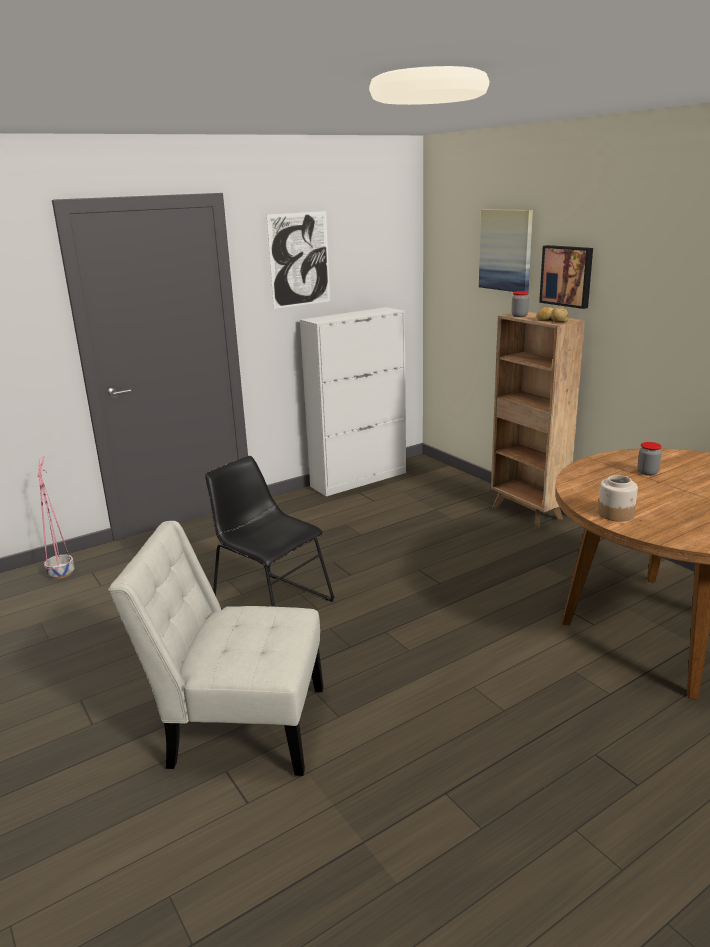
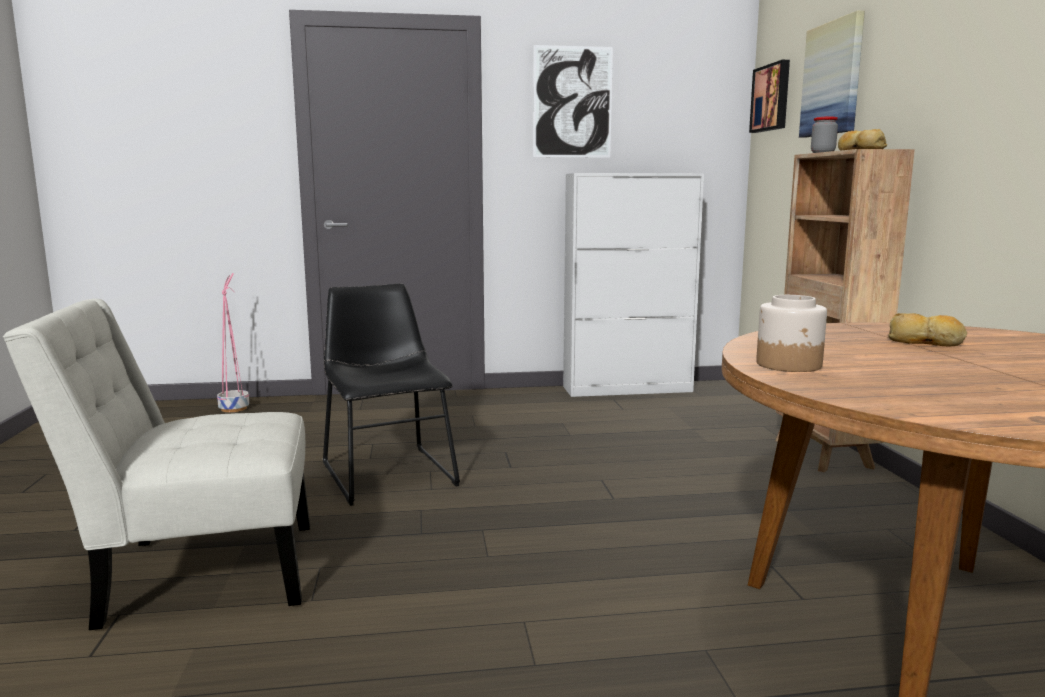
camera: 25 degrees right, 10 degrees down
white chair [108,521,324,776] -> white chair turned 45 degrees counterclockwise [3,299,310,630]
picture [539,245,593,309] -> picture moved to [749,60,790,133]
jar [637,442,662,476] -> bread [888,313,967,346]

